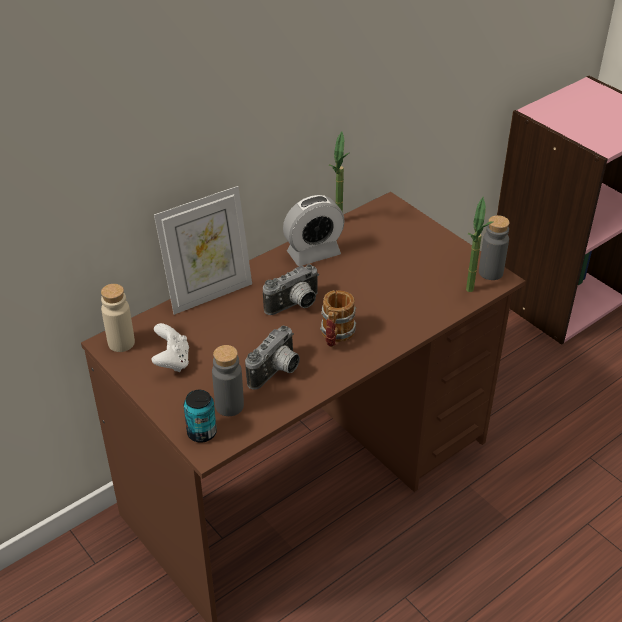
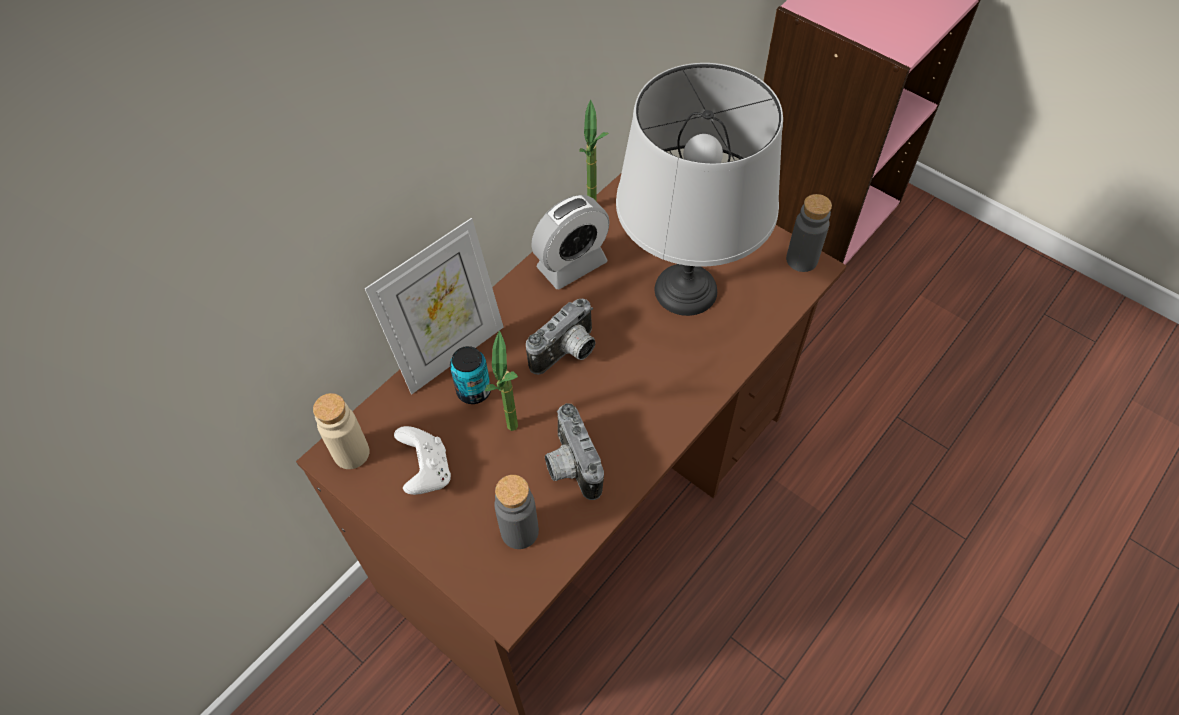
camera: 10 degrees left, 15 degrees up
can [184,390,217,443] -> can moved to [450,346,491,404]
camera [245,325,300,390] -> camera turned 135 degrees clockwise [545,403,604,500]
mug [320,290,356,347] -> none
potted plant [466,197,493,292] -> potted plant moved to [485,331,518,431]
none -> grey table lamp [616,63,783,316]

